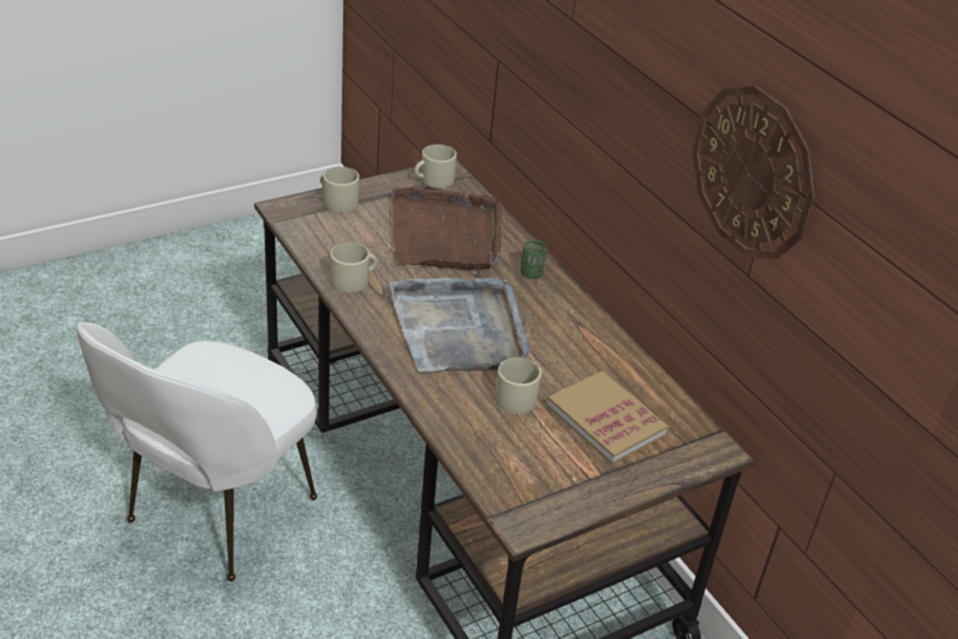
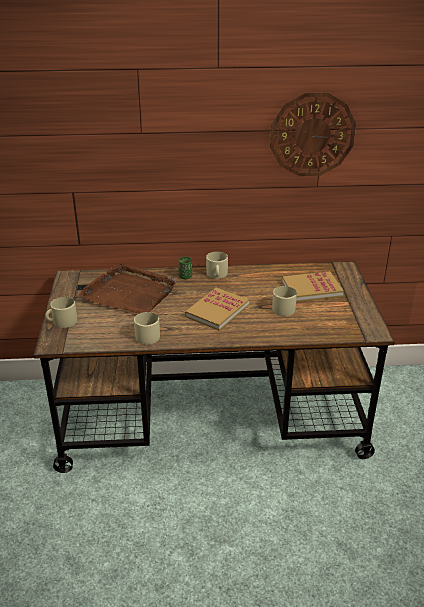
camera: 60 degrees left, 5 degrees down
white chair [77,322,317,581] -> none
grey tray [389,278,530,372] -> book [185,288,249,331]
beige mug [414,144,457,188] -> beige mug moved to [206,251,228,279]

